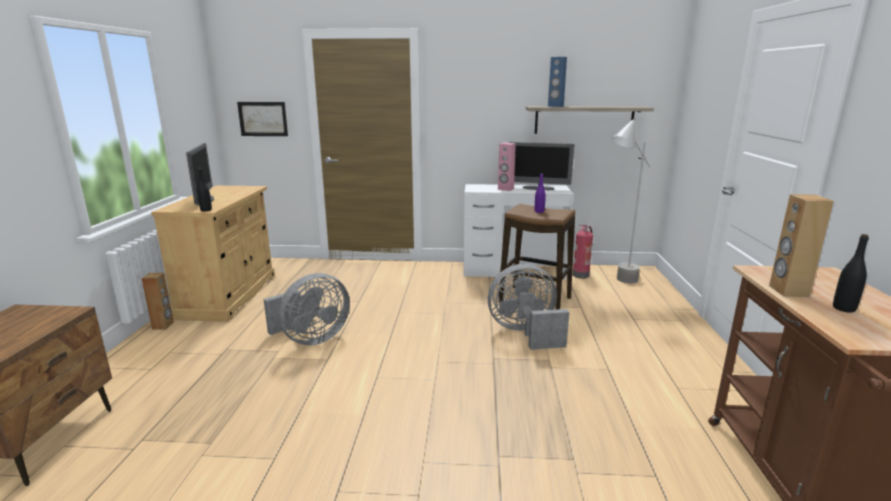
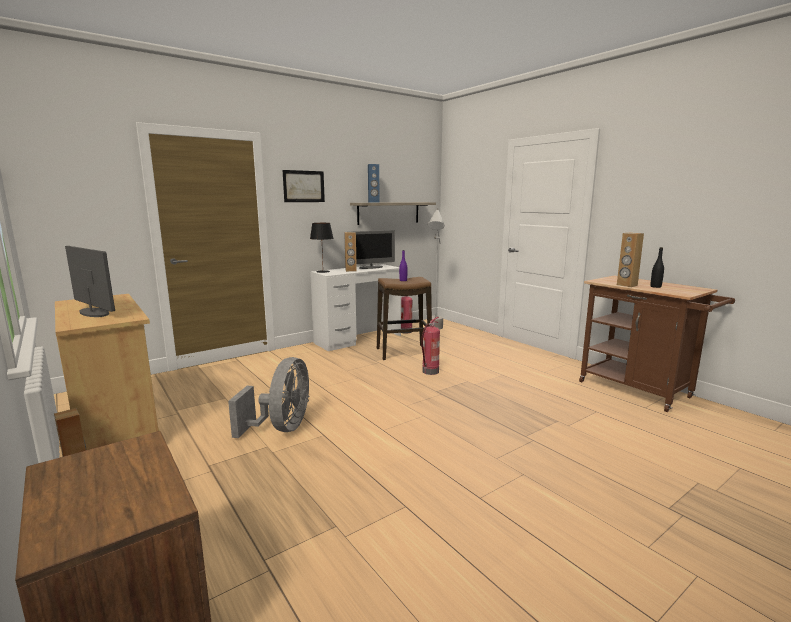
camera: 40 degrees left, 5 degrees down
black bottle [197,168,212,211] -> none
picture [237,102,288,136] -> picture moved to [282,170,325,202]
grey fan [488,264,569,350] -> fire extinguisher [421,317,440,375]
pink speaker [498,143,516,191] -> brown speaker [344,232,357,272]
none -> black table lamp [310,223,334,273]

